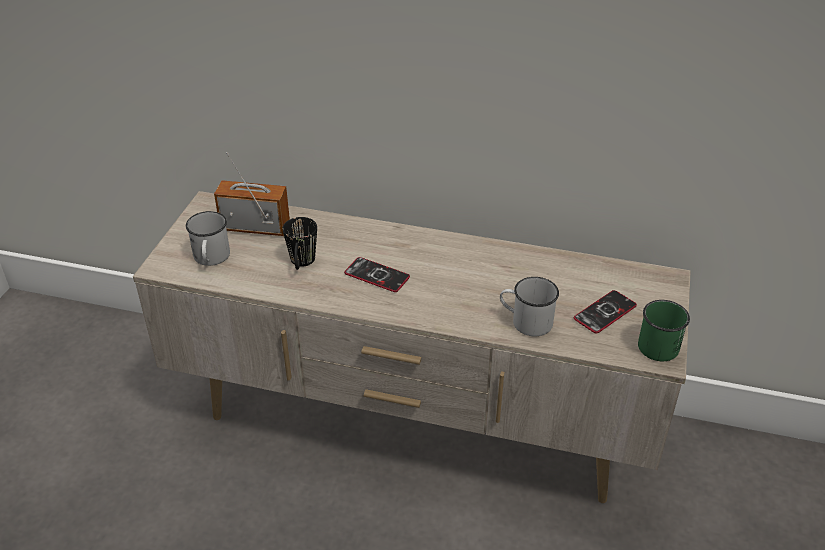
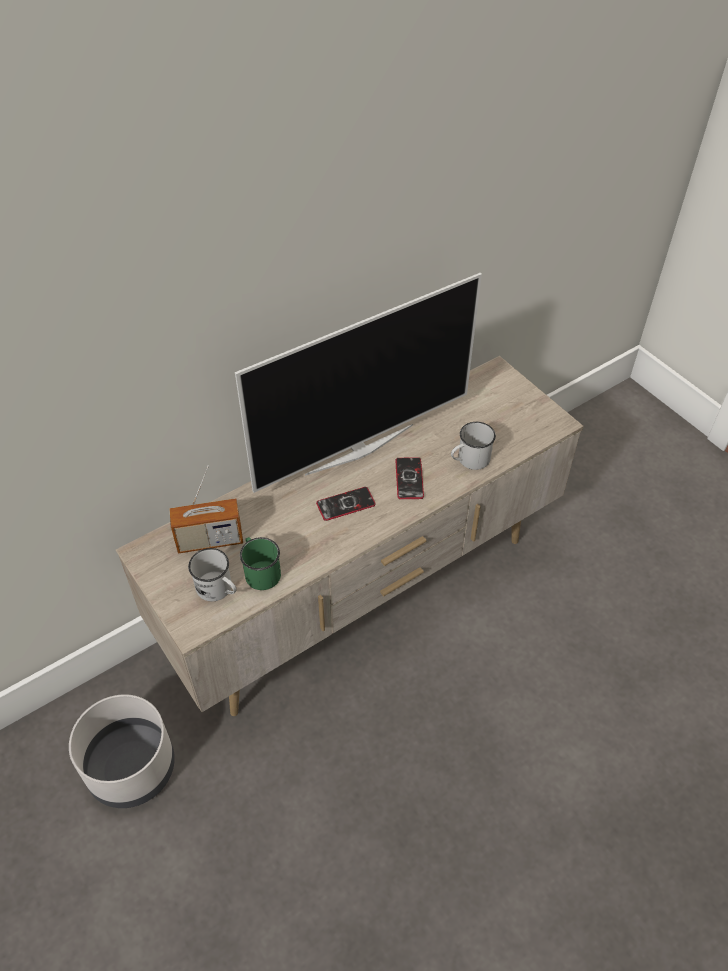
camera: 50 degrees left, 10 degrees up
radio [214,152,290,236] -> radio turned 150 degrees counterclockwise [169,465,243,554]
black mug [283,217,317,270] -> none
phone [574,290,637,334] -> phone moved to [395,457,424,499]
green mug [638,300,690,361] -> green mug moved to [240,537,281,590]
none -> grey planter [69,694,175,808]
none -> television [235,273,482,493]

